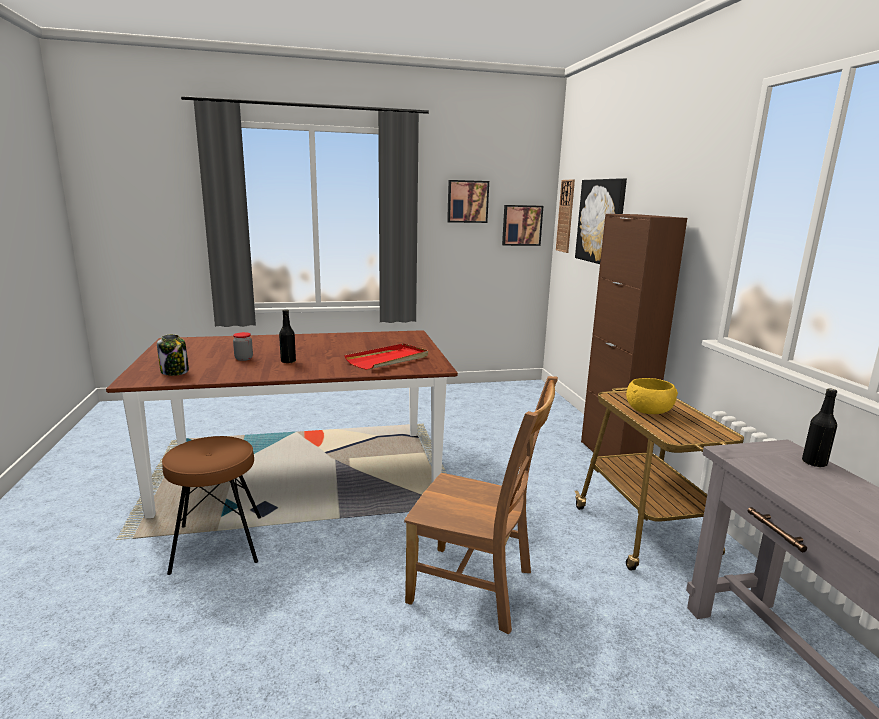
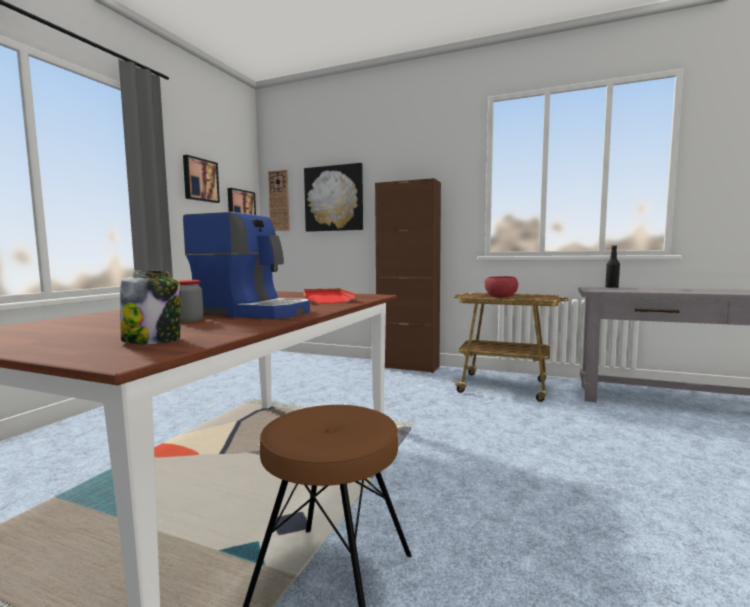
camera: 55 degrees left, 10 degrees down
black bottle [279,309,296,363] -> coffee machine [183,212,310,319]
brown chair [404,376,558,635] -> none
yellow bowl [626,378,678,414] -> red bowl [485,276,518,298]

